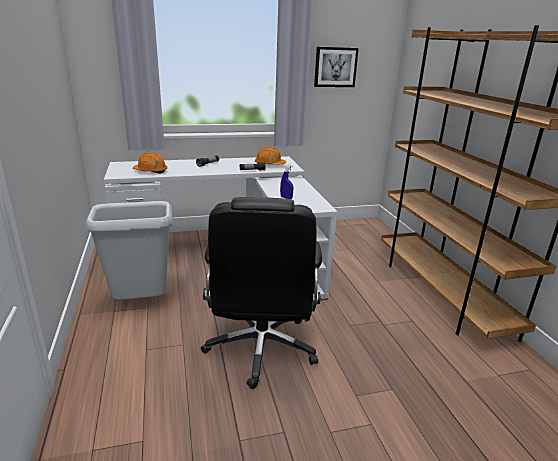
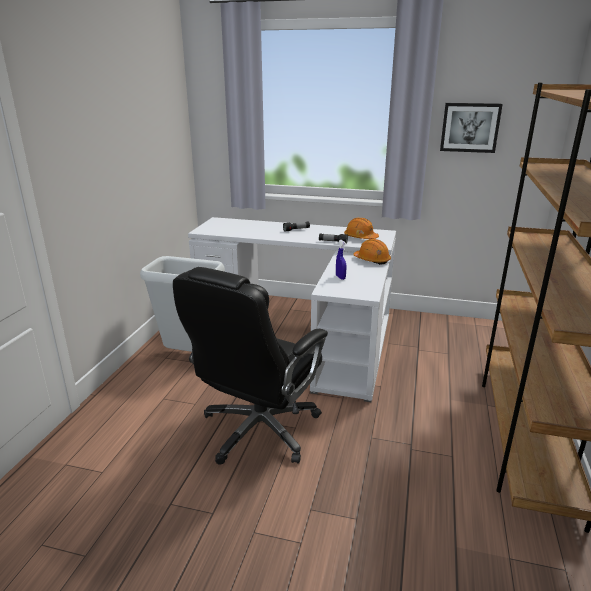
camera: 30 degrees right, 0 degrees up
orange hard hat [133,152,168,174] -> orange hard hat moved to [353,239,391,265]

